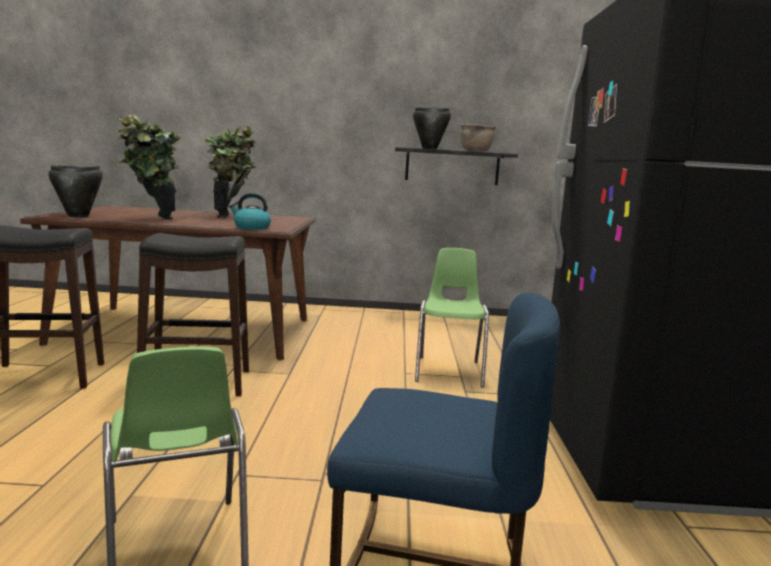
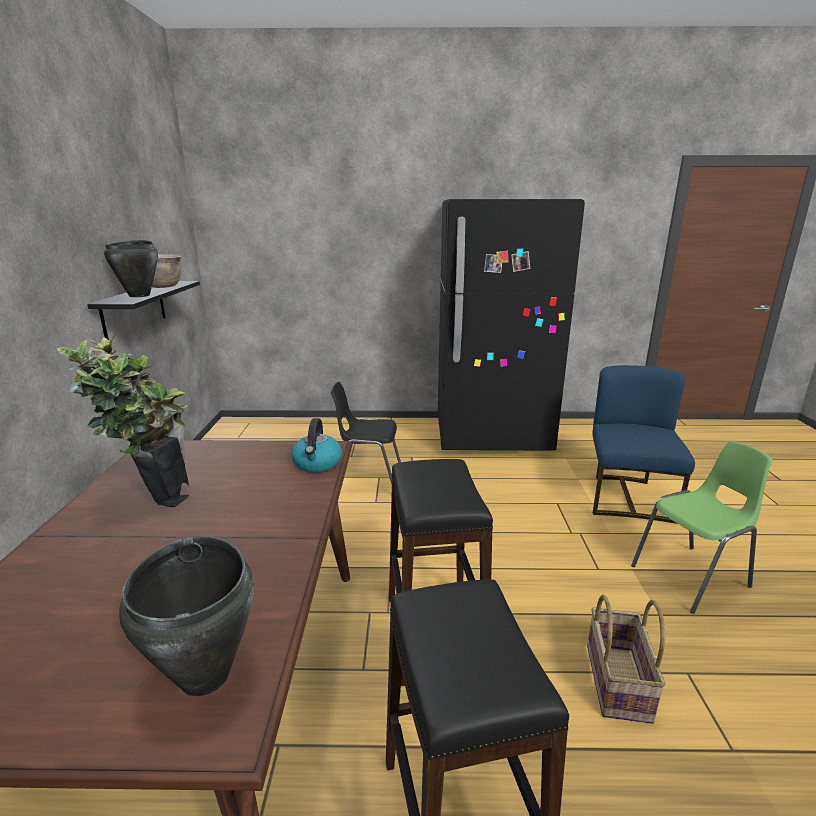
camera: 90 degrees left, 10 degrees up
potted plant [116,115,181,219] -> none
green chair [415,248,489,388] -> black chair [331,382,401,484]
none -> basket [587,595,666,724]

